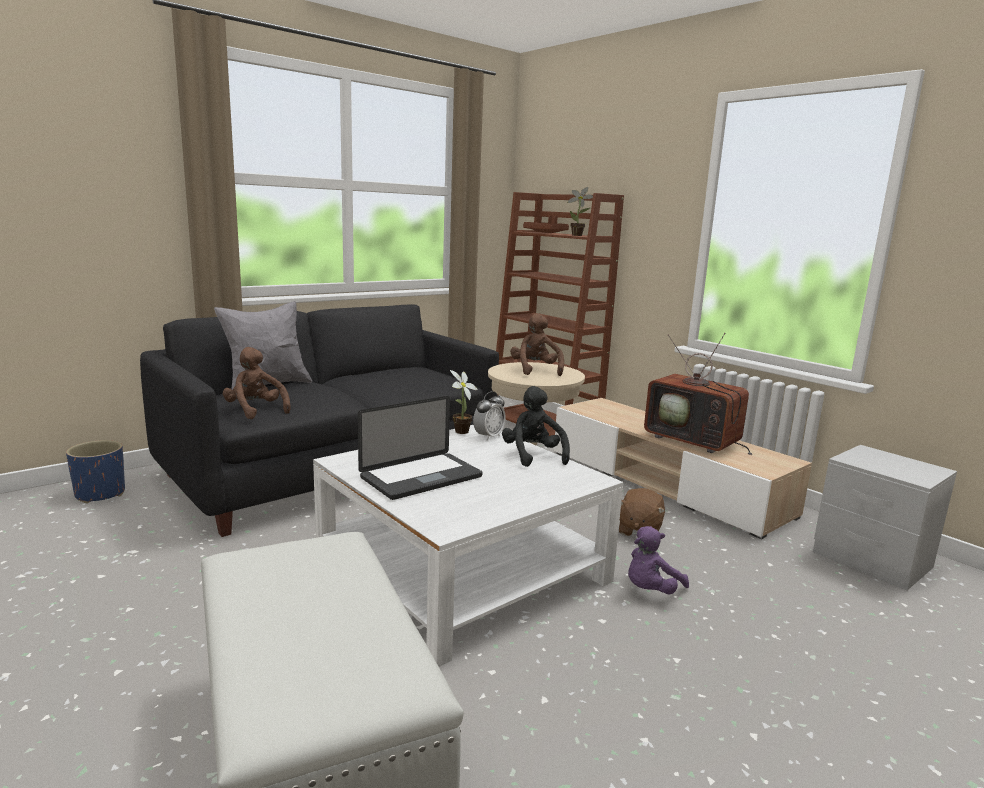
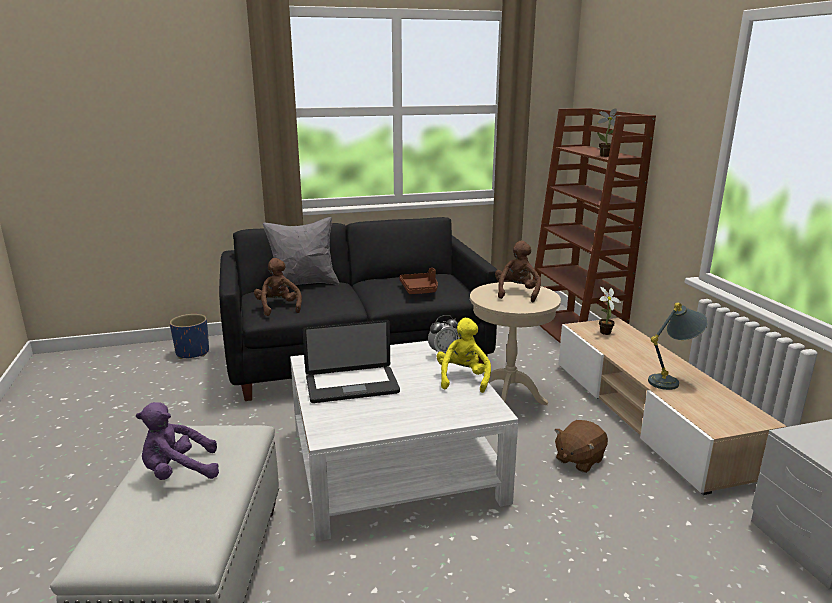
camera: 25 degrees right, 5 degrees up
potted plant [450,370,478,434] -> potted plant moved to [599,287,621,335]
black plush toy [502,386,570,467] -> yellow plush toy [436,318,491,393]
brown tray [523,215,569,233] -> brown tray moved to [399,268,438,294]
purple plush toy [628,526,689,594] -> purple plush toy moved to [136,402,219,480]
television [644,333,752,455] -> grey table lamp [648,302,708,390]

